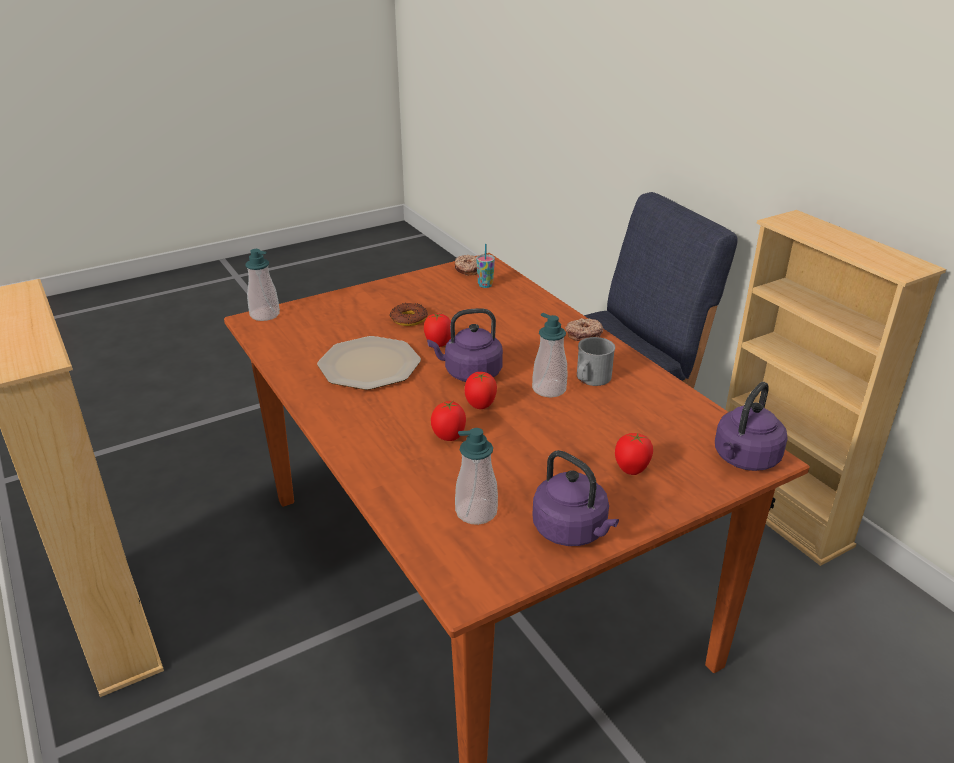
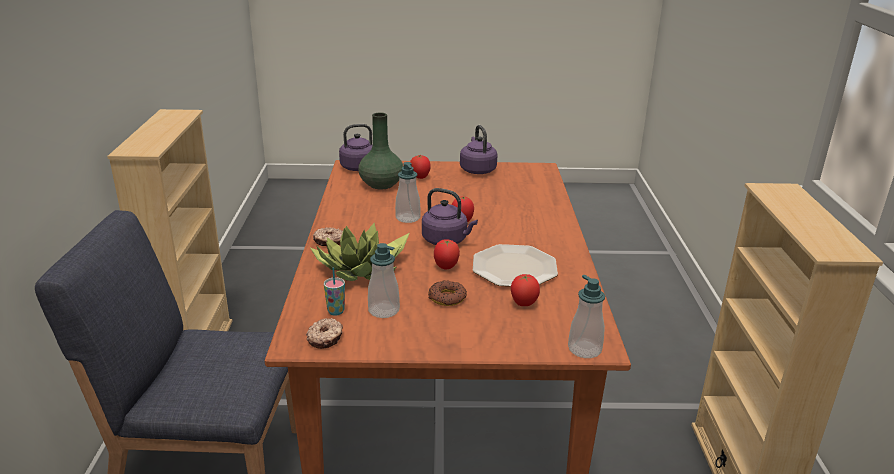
camera: 150 degrees left, 5 degrees down
tomato [431,401,466,441] -> tomato moved to [511,274,540,306]
soap dispenser [455,428,498,525] -> soap dispenser moved to [368,243,400,318]
grey mug [577,337,615,386] -> none
none -> potted plant [311,223,410,281]
none -> green vase [358,113,404,189]

